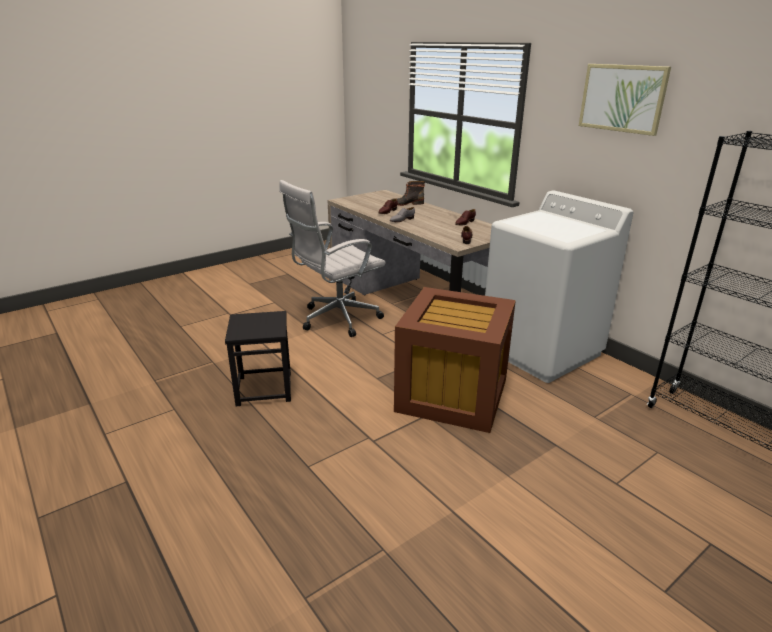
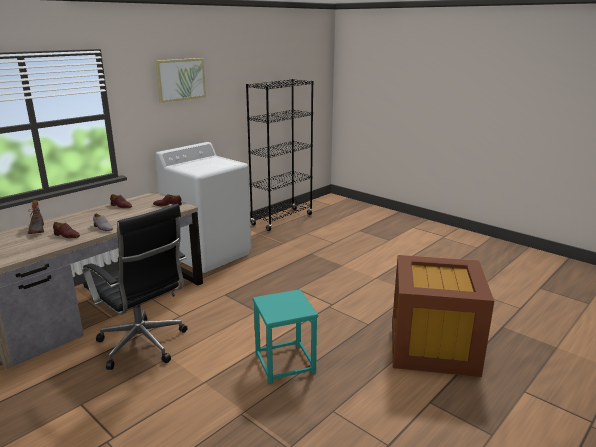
camera: 100 degrees left, 5 degrees down
black stool [225,311,291,406] -> turquoise stool [253,289,318,384]
white office chair [279,180,386,337] -> black office chair [83,203,188,370]
brown storage box [394,287,516,433] -> brown storage box moved to [392,255,494,377]

